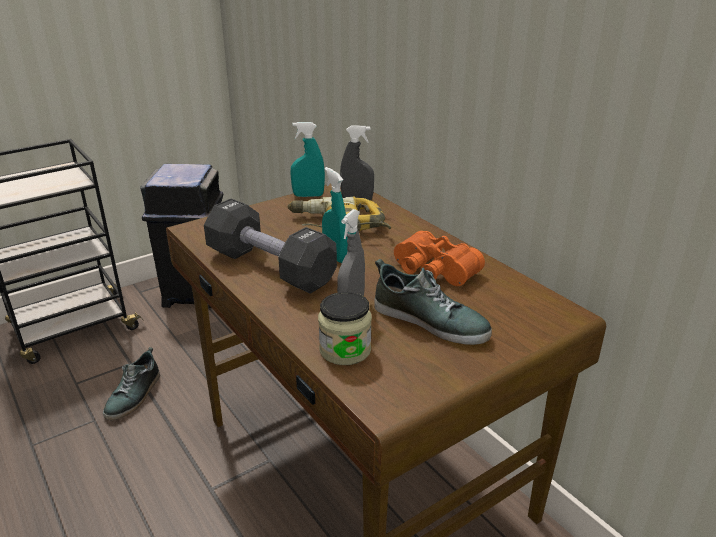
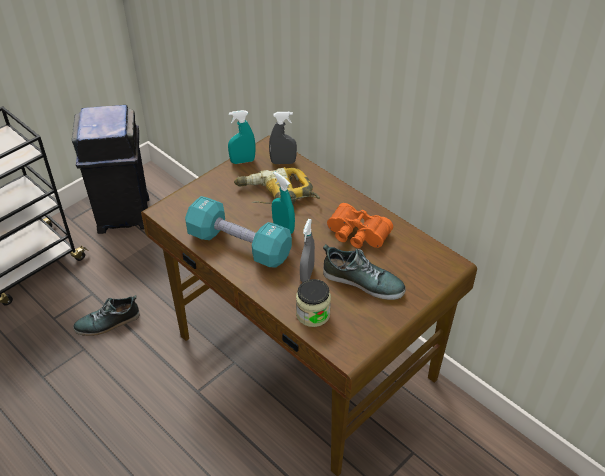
camera: 10 degrees left, 15 degrees up
shoe [103,347,160,420] -> shoe turned 60 degrees clockwise [73,295,140,336]
black dumbbell [204,199,337,294] -> turquoise dumbbell [185,196,292,268]

